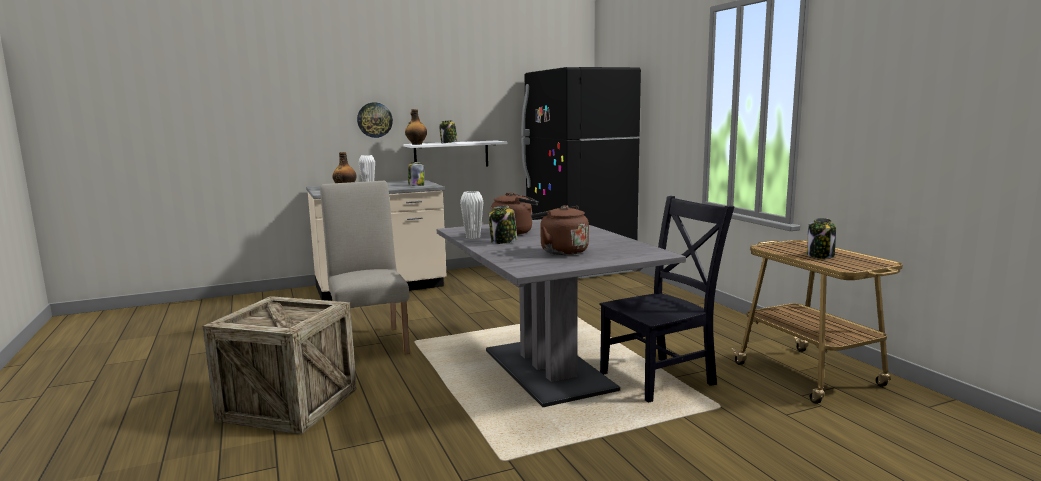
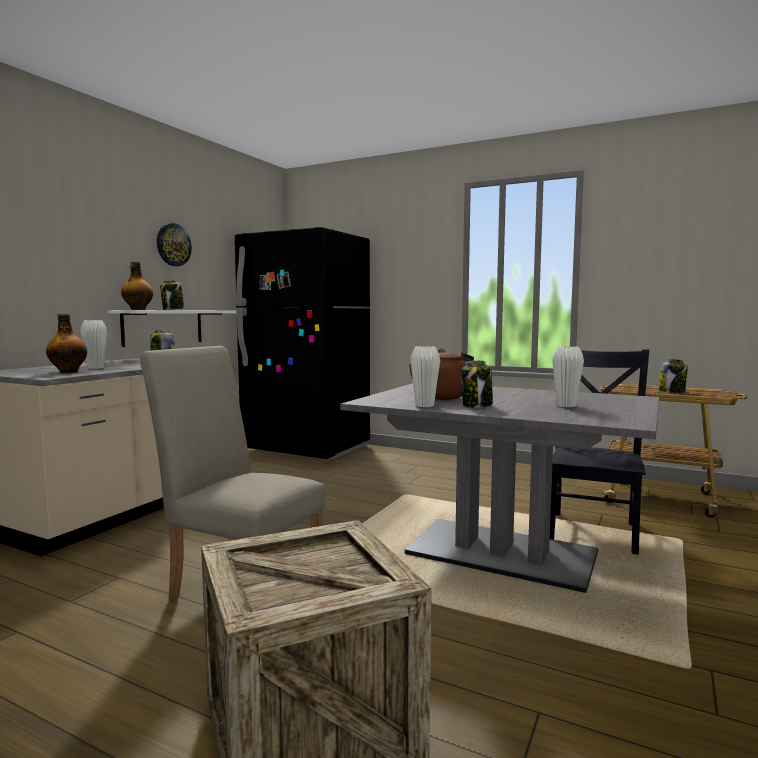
camera: 40 degrees left, 5 degrees down
wall clock [357,102,393,138] -> wall clock moved to [157,223,192,266]
brown kettle [531,205,589,255] -> white vase [552,346,584,407]

